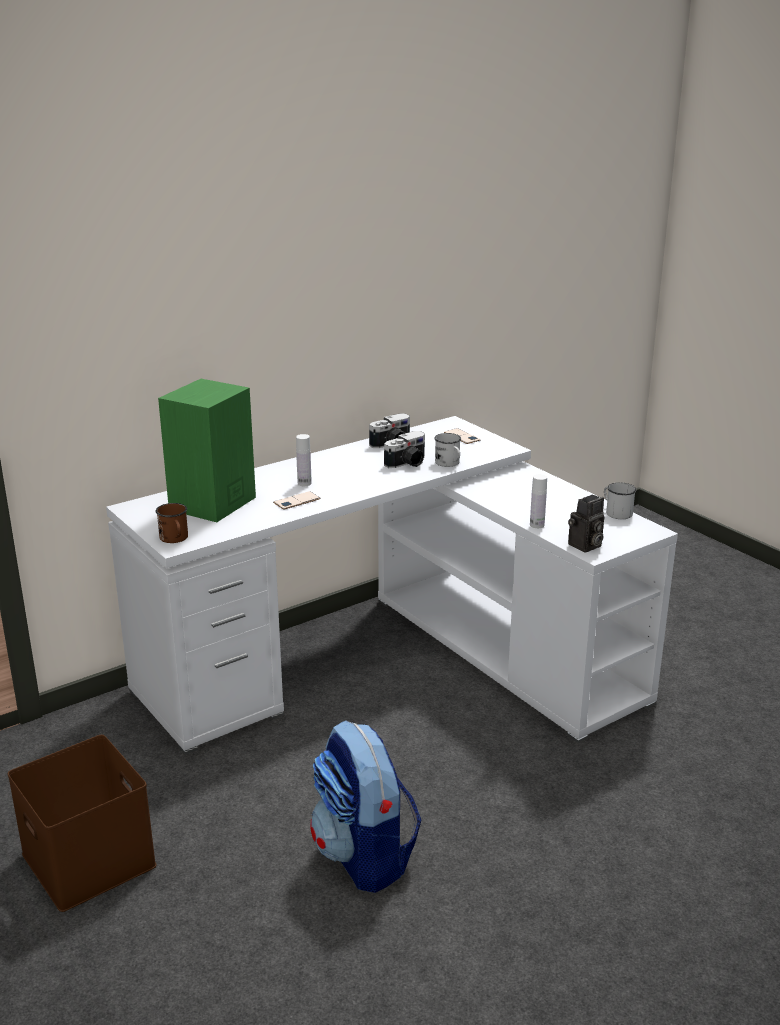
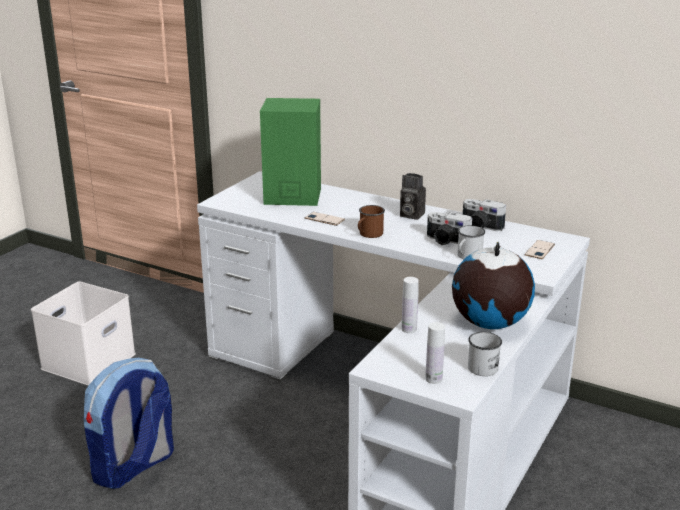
camera: 65 degrees right, 0 degrees up
brown storage box [8,735,157,912] -> white storage box [31,282,136,385]
brown mug [156,503,188,543] -> brown mug moved to [358,205,385,238]
white bottle [296,434,312,486] -> white bottle moved to [425,322,445,384]
camera [568,494,604,553] -> camera moved to [400,173,426,220]
none -> globe [452,241,535,329]

